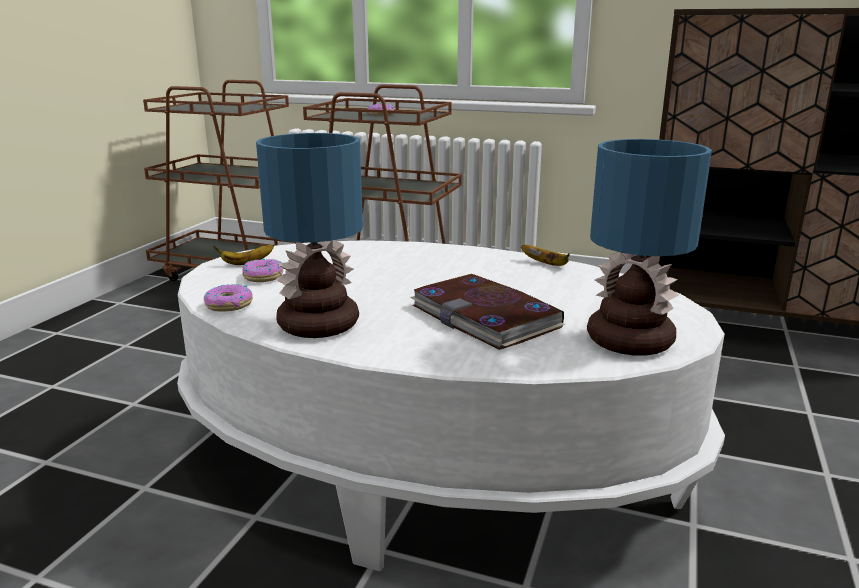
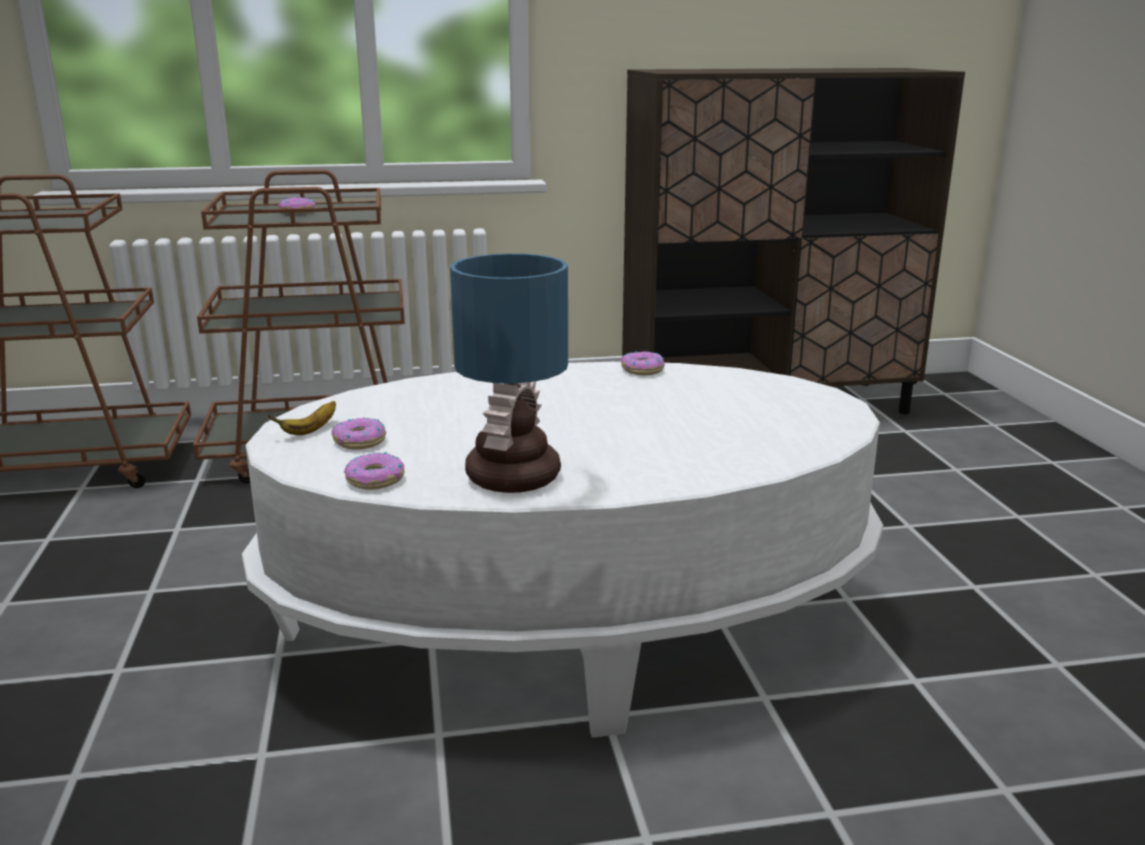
camera: 30 degrees left, 0 degrees up
book [409,274,565,350] -> none
banana [521,245,570,266] -> donut [621,351,665,375]
table lamp [587,139,712,356] -> none

